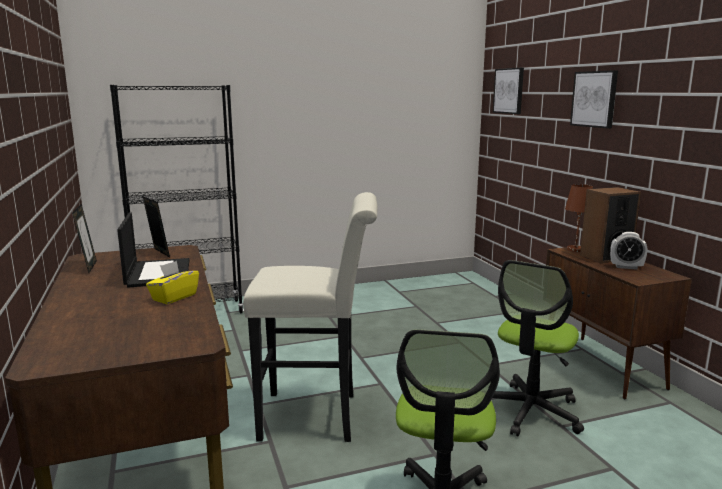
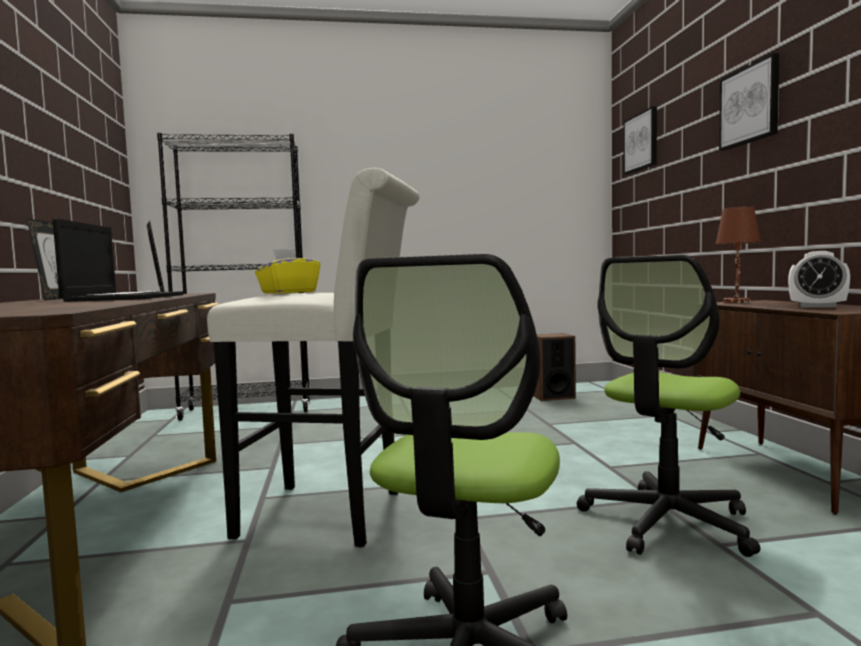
camera: 10 degrees right, 10 degrees down
yellow tissue box [146,261,199,304] -> yellow tissue box moved to [255,249,321,294]
speaker [580,187,641,263] -> speaker moved to [533,333,576,401]

